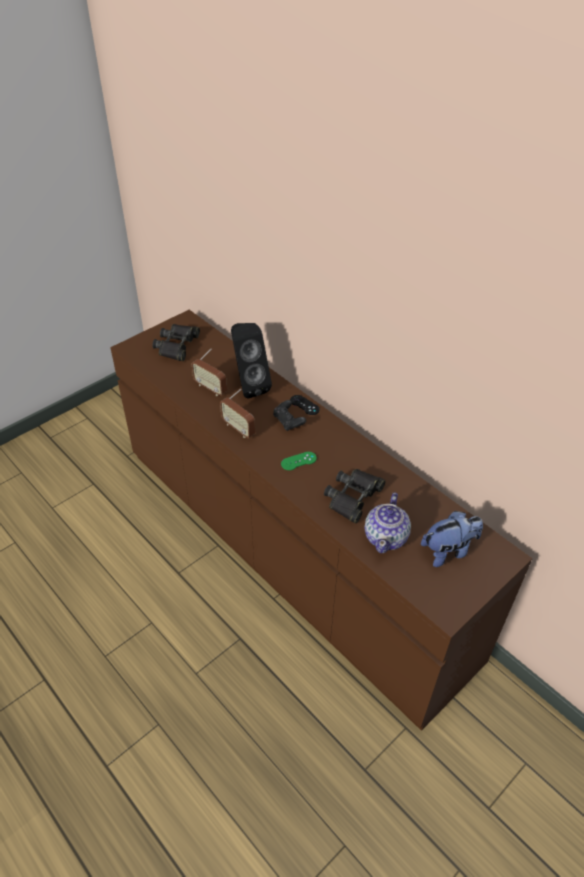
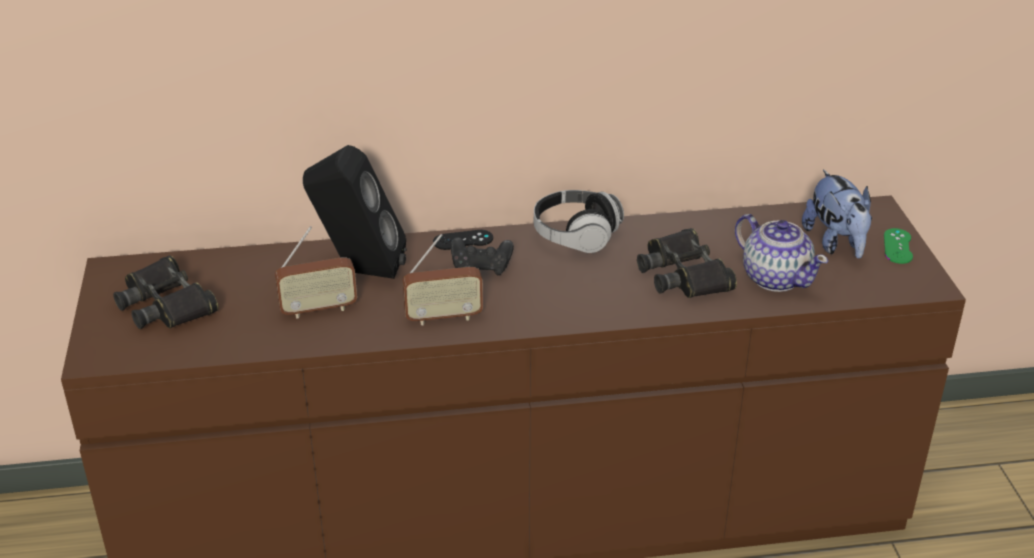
camera: 55 degrees left, 10 degrees down
green game controller [281,452,317,470] -> green game controller moved to [884,228,913,264]
plush toy [421,511,483,567] -> plush toy turned 150 degrees clockwise [802,170,872,258]
none -> headphones [534,190,624,253]

